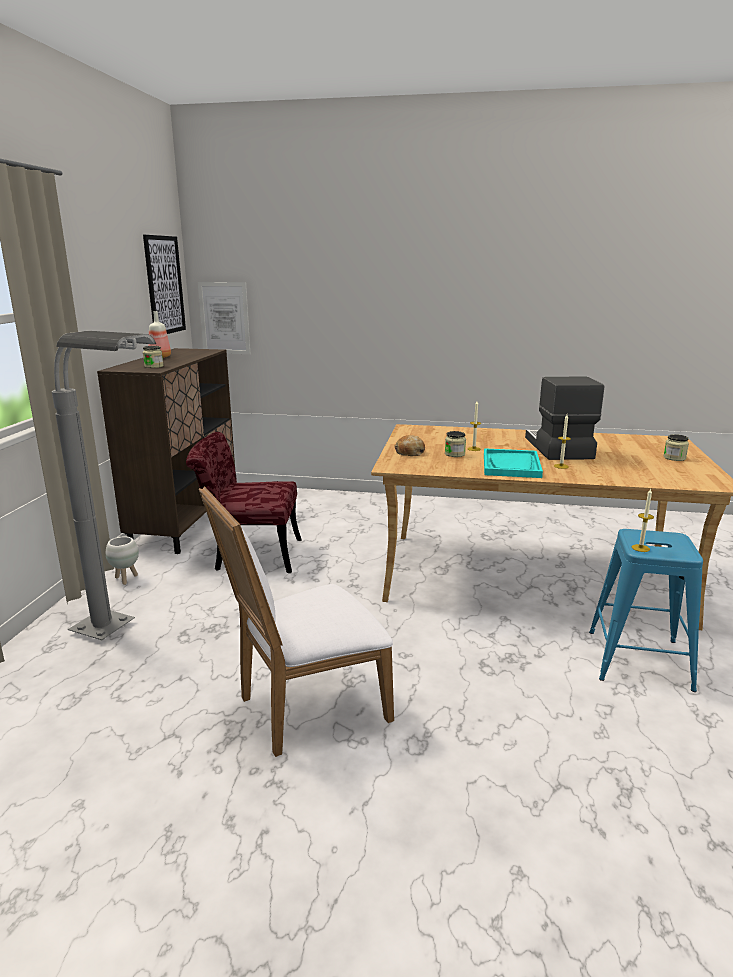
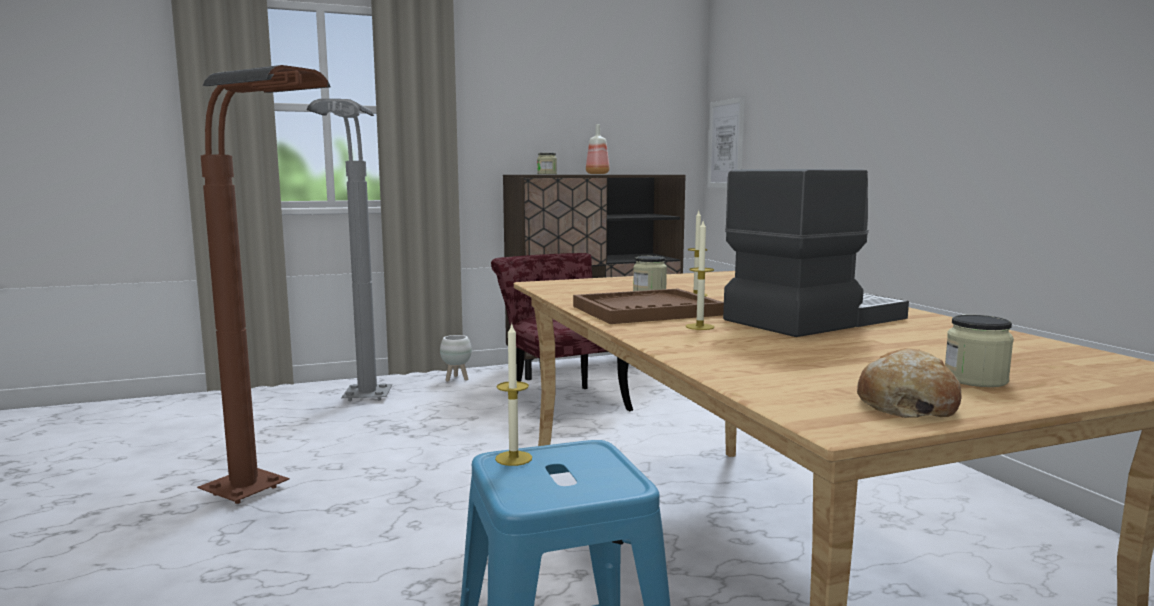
camera: 60 degrees right, 10 degrees down
picture [143,235,186,334] -> none
white chair [199,486,394,757] -> brown floor lamp [197,65,331,504]
bread [394,435,425,456] -> bread moved to [857,348,962,418]
turquoise tray [484,448,543,478] -> brown tray [573,289,724,324]

